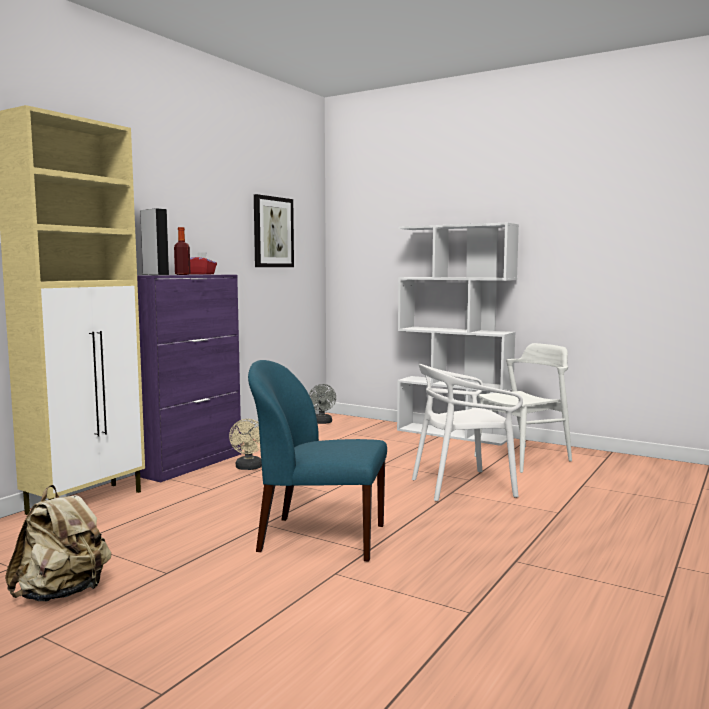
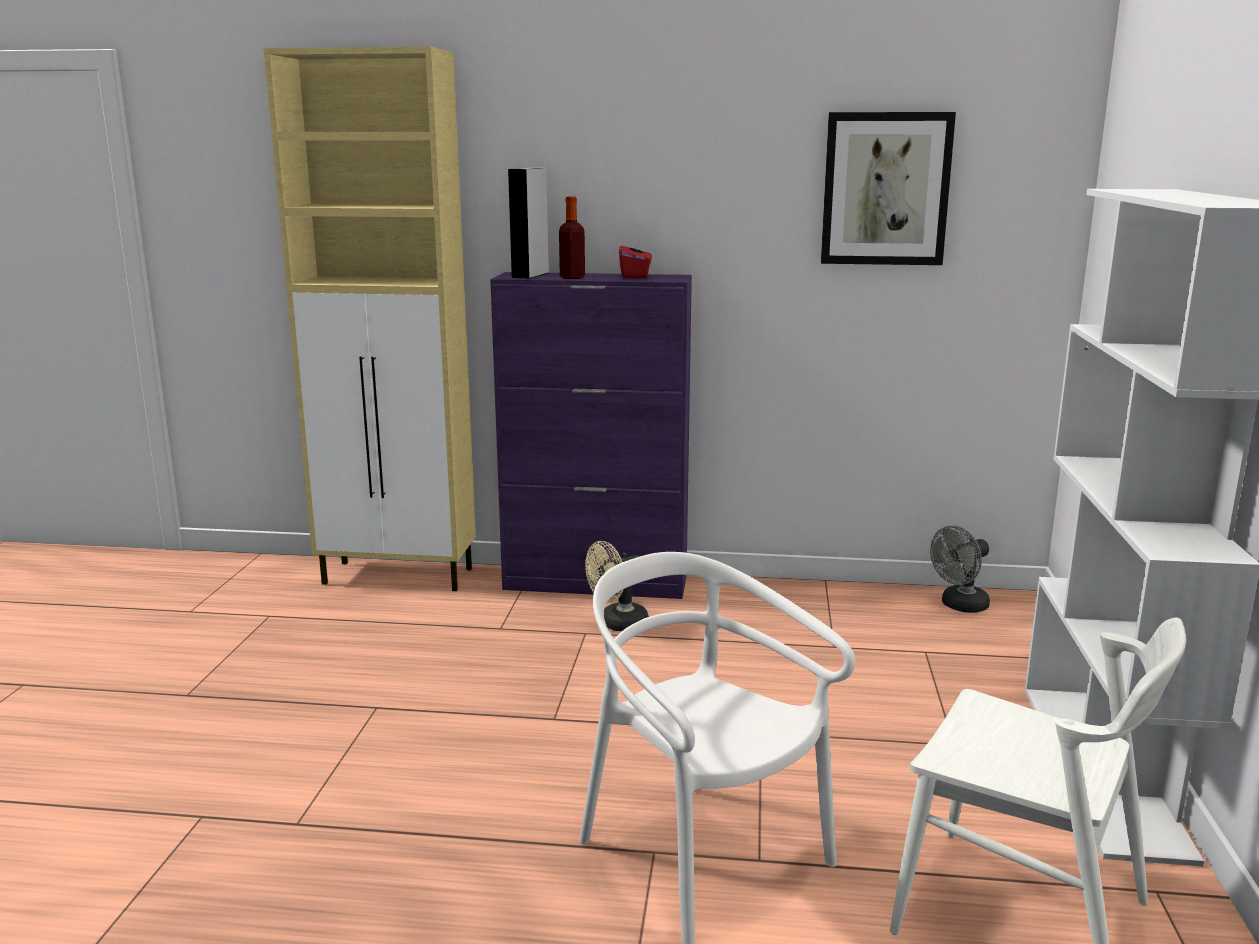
camera: 65 degrees right, 10 degrees up
beige backpack [5,485,111,601] -> none
blue chair [248,360,387,562] -> none

